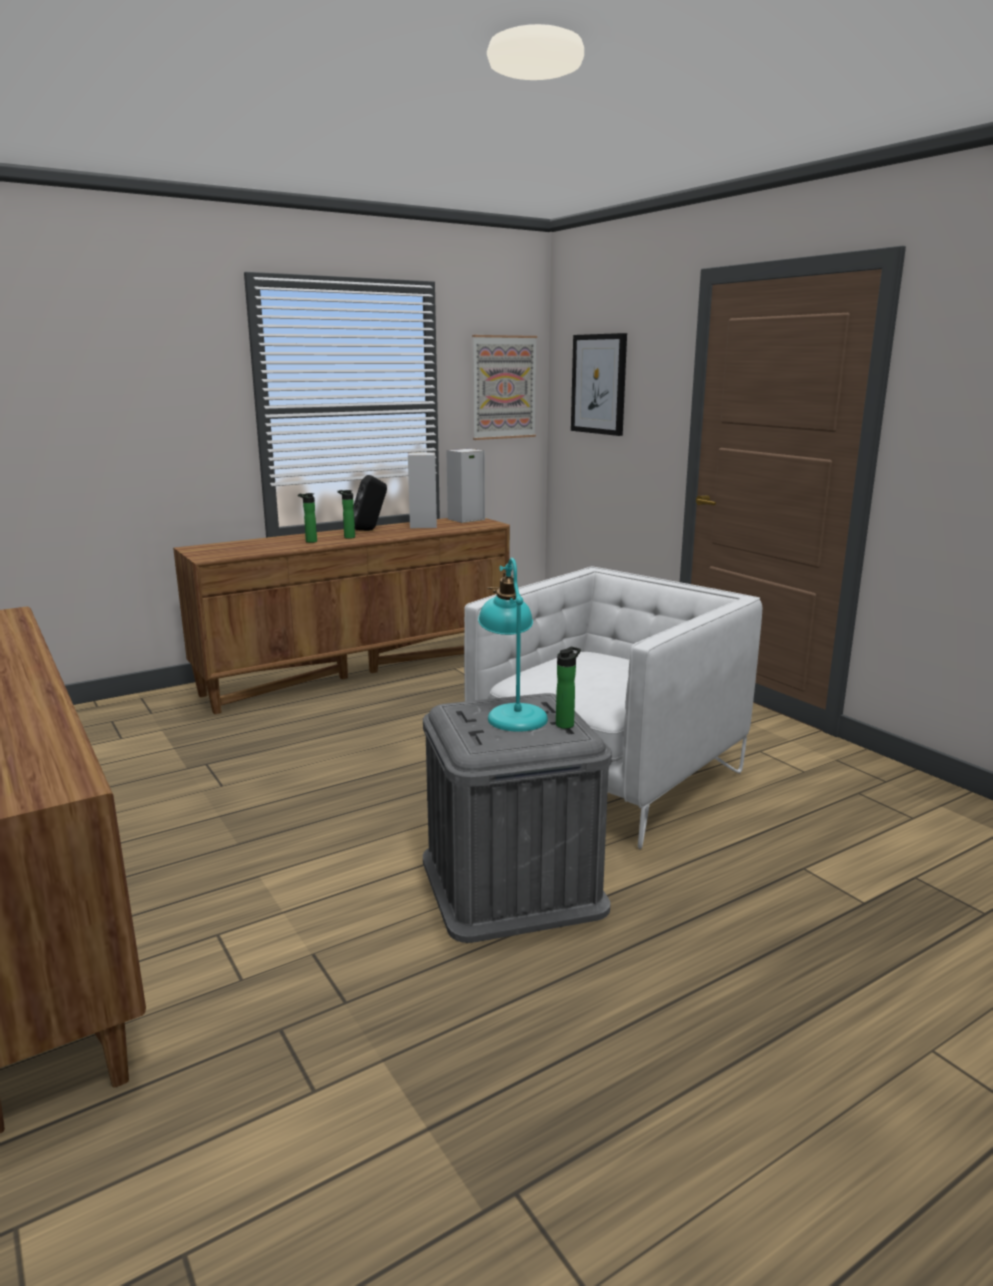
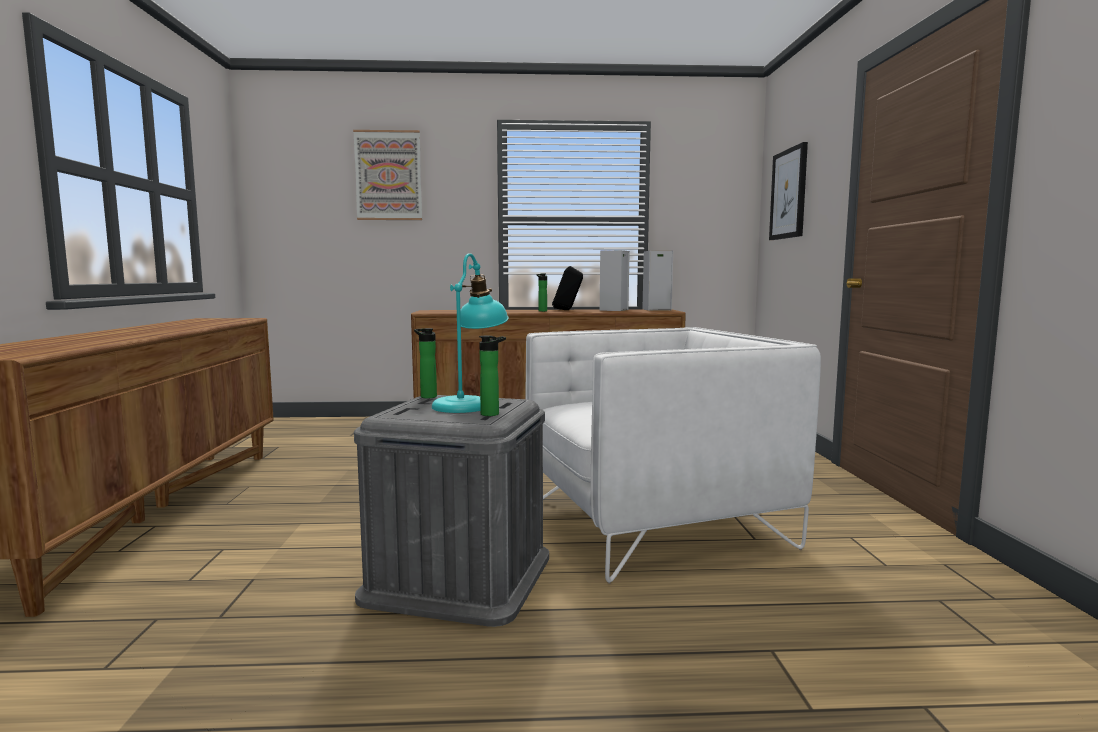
camera: 30 degrees right, 10 degrees down
bottle [298,493,317,543] -> bottle moved to [414,328,437,398]
picture [472,335,537,440] -> picture moved to [353,130,422,220]

